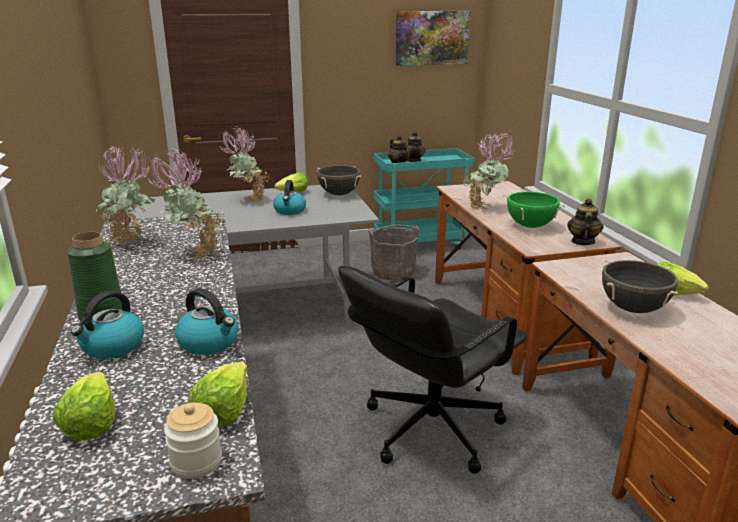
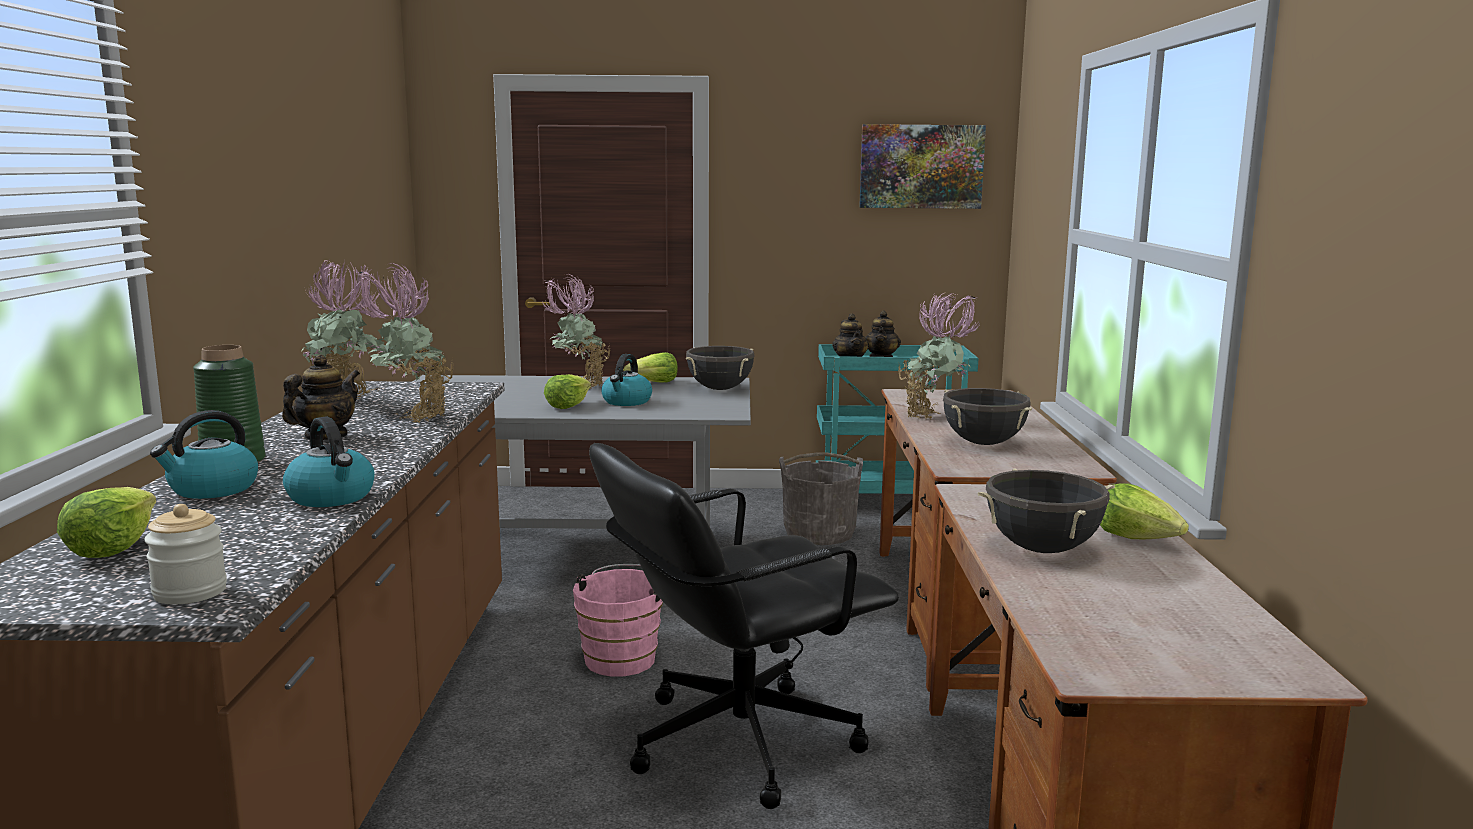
camera: 15 degrees right, 10 degrees down
lettuce [188,362,247,427] -> lettuce moved to [544,374,591,409]
green cooking pot [503,192,565,228] -> black cooking pot [943,388,1032,445]
teapot [567,198,603,245] -> teapot moved to [282,354,360,440]
none -> pink bucket [573,564,663,677]

